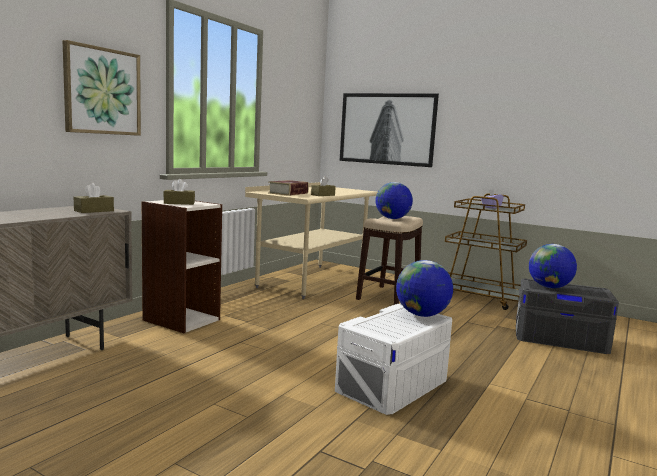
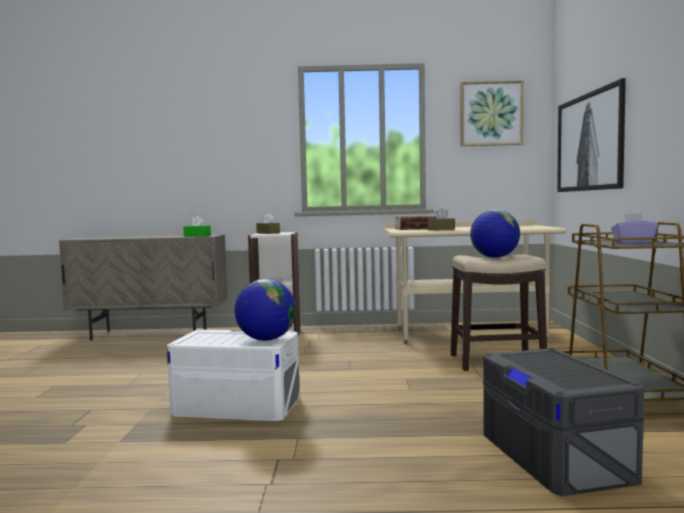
camera: 60 degrees right, 5 degrees down
picture [62,40,141,136] -> picture moved to [460,80,524,146]
brown tissue box [74,183,114,213] -> green tissue box [183,216,211,237]
globe [529,244,577,288] -> none

